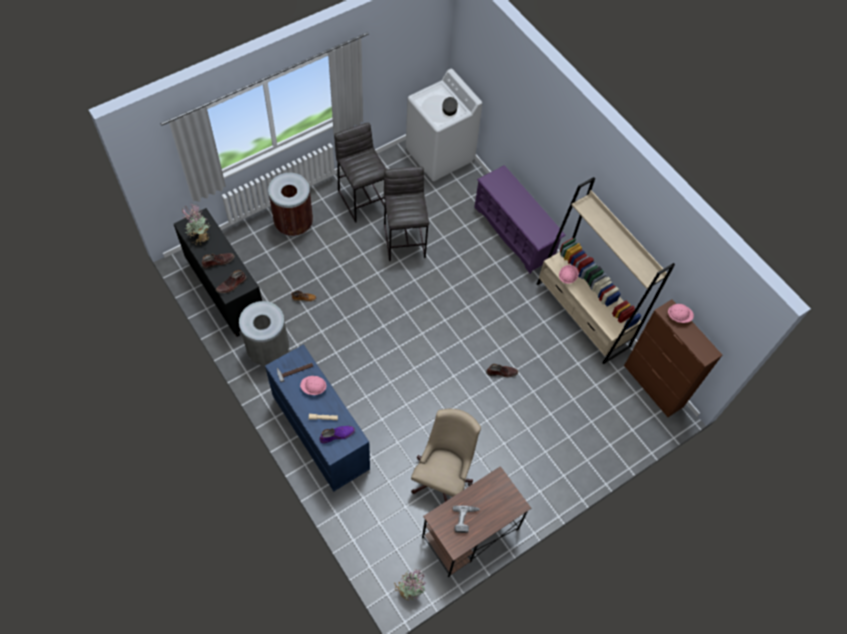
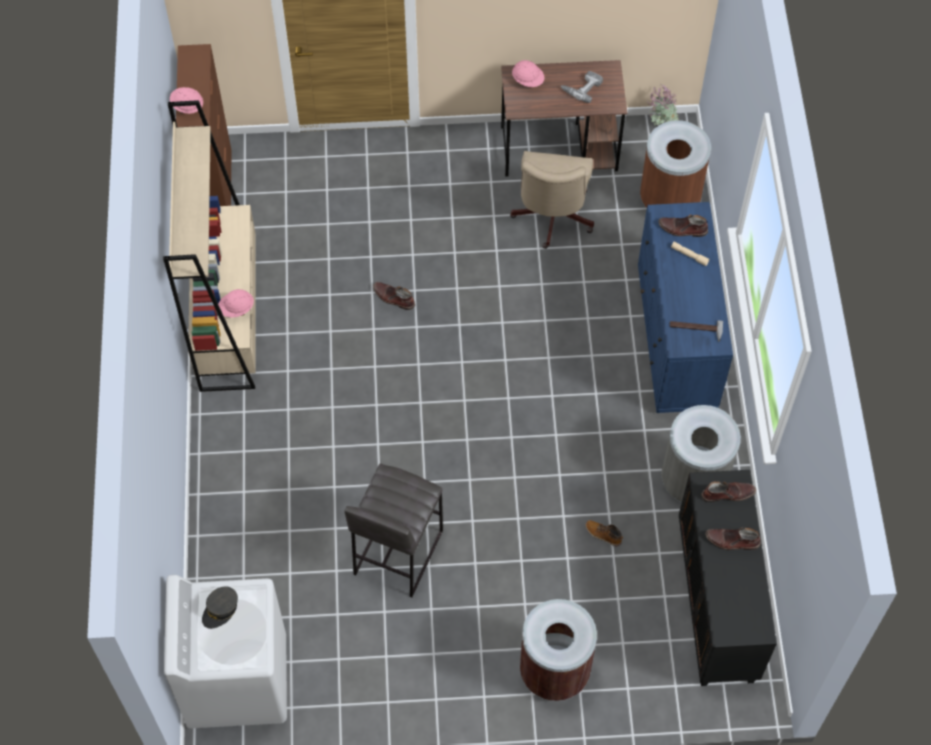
camera: 145 degrees left, 0 degrees up
potted plant [182,203,210,245] -> none
pink hard hat [300,376,326,395] -> pink hard hat moved to [512,60,544,87]
purple boot [319,426,355,443] -> brown boot [658,214,708,237]
grey stool [334,122,386,223] -> none
beige office chair [411,409,481,502] -> beige office chair turned 45 degrees counterclockwise [510,151,594,249]
purple shoe rack [474,165,566,274] -> none
none -> brown trash can [640,120,711,208]

